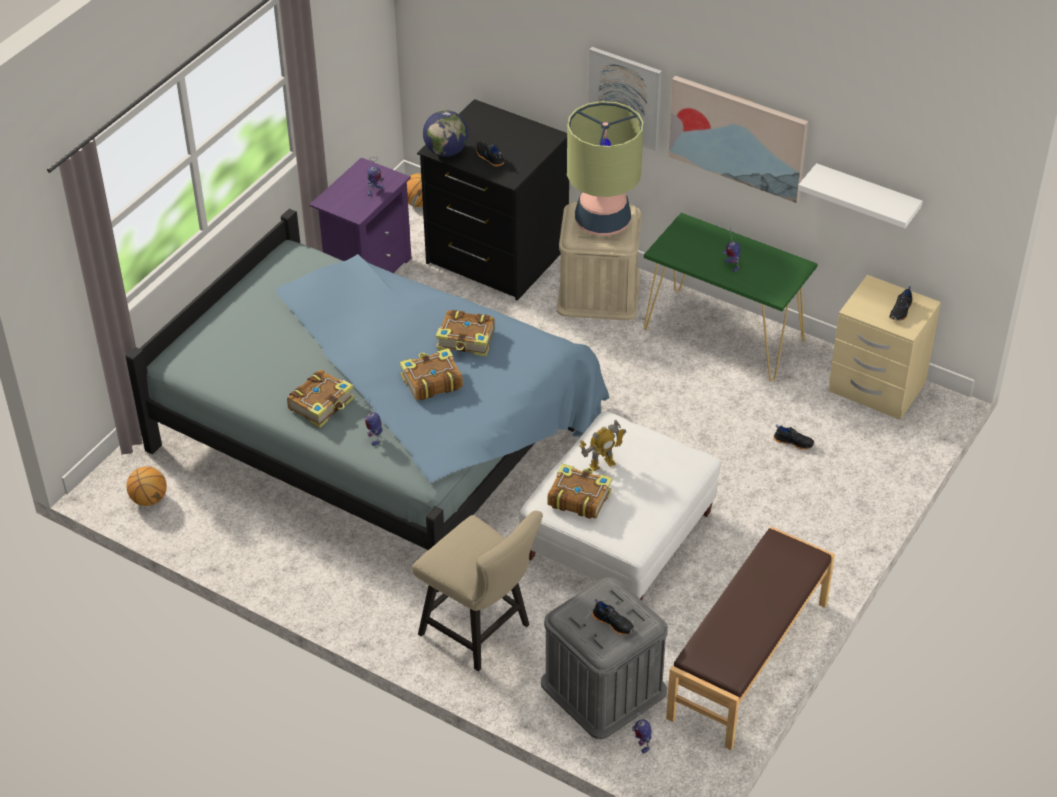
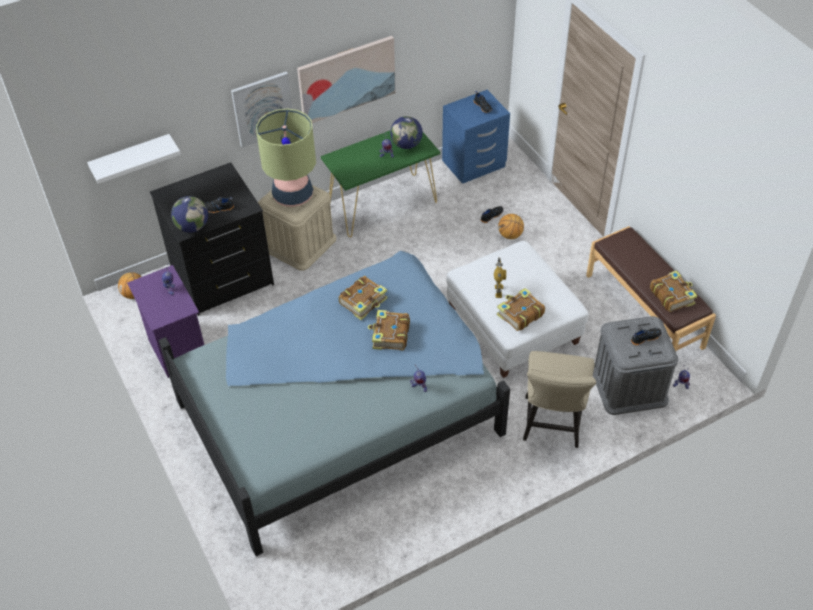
camera: 60 degrees left, 5 degrees up
basketball [126,467,167,506] -> basketball moved to [498,214,524,239]
book [287,370,354,428] -> book moved to [650,270,698,312]
beige chair [412,511,543,671] -> beige chair turned 120 degrees clockwise [523,351,596,448]
white shelf [798,163,923,228] -> white shelf moved to [87,134,181,184]
beige nightstand [829,275,941,420] -> blue nightstand [442,90,510,184]
none -> globe [390,116,423,149]

